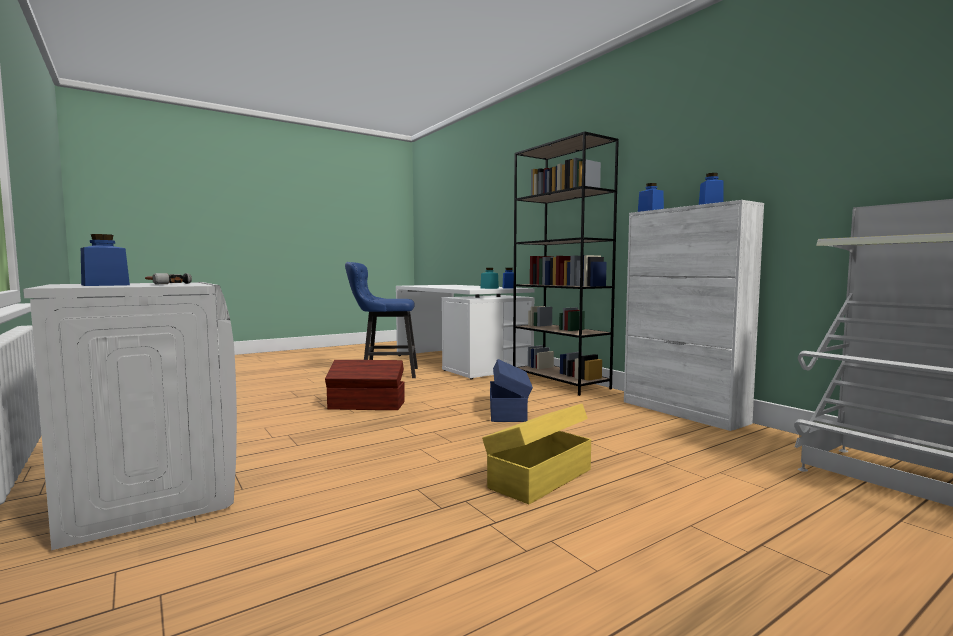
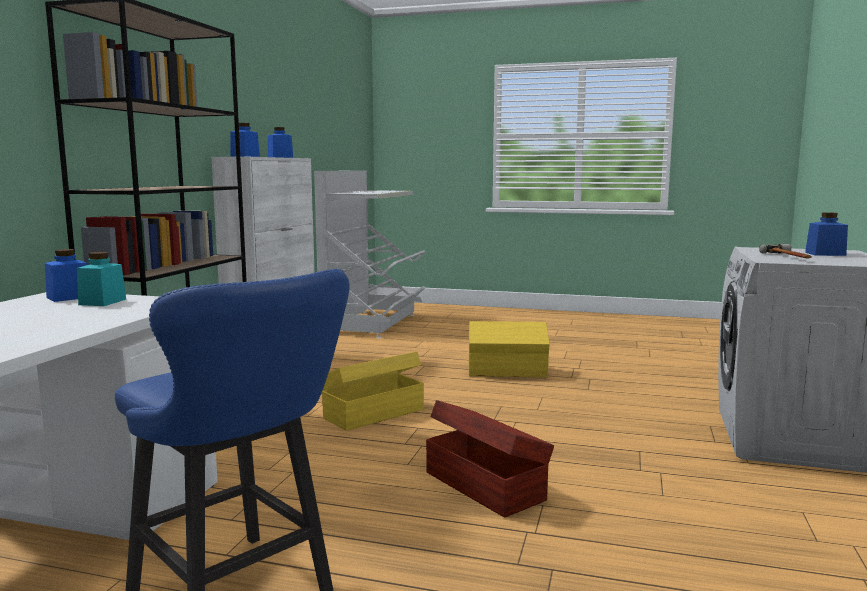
camera: 130 degrees left, 5 degrees up
blue storage box [490,359,533,422] -> yellow storage box [322,352,424,431]

